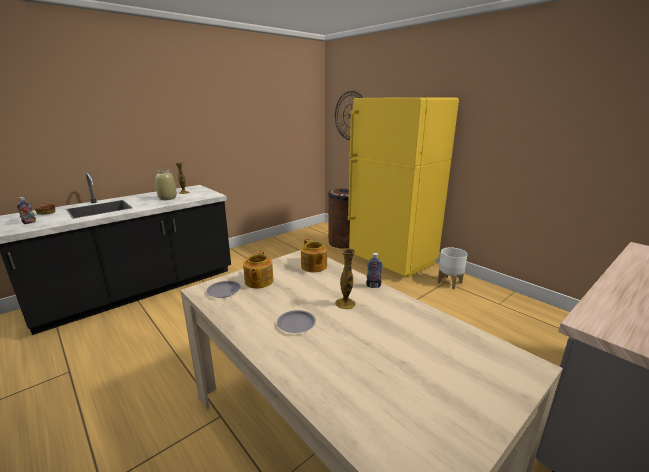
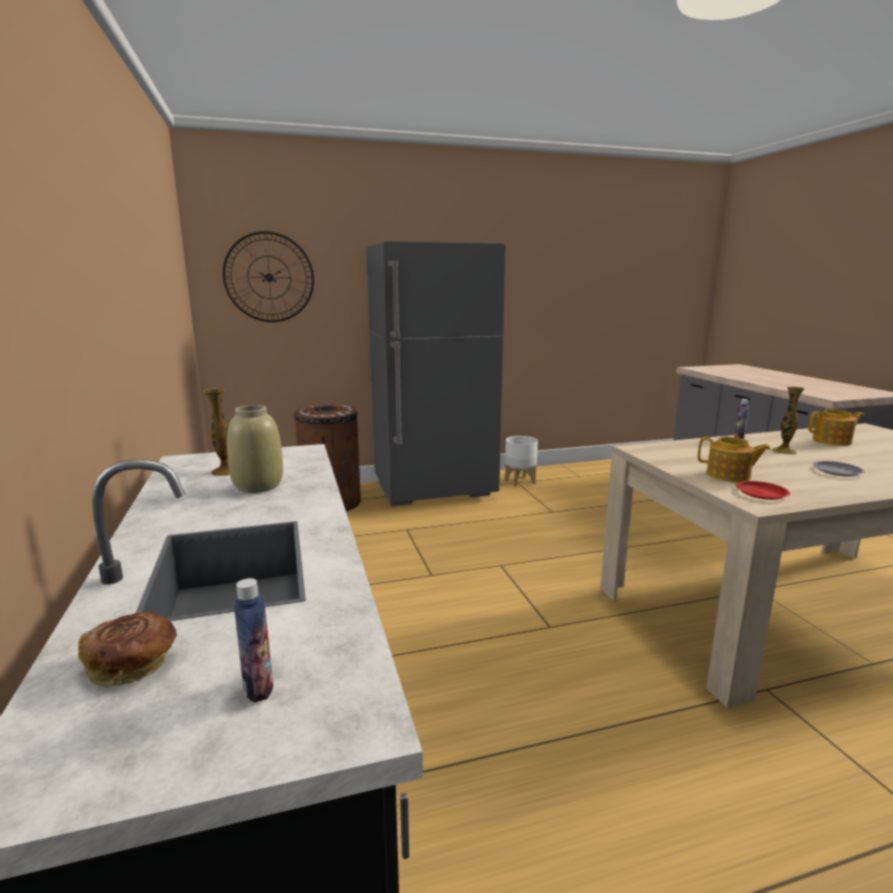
camera: 65 degrees left, 5 degrees down
grey plate [206,281,241,298] -> red plate [736,481,790,500]
teapot [301,239,327,272] -> teapot moved to [808,409,865,446]
yellow fridge [348,97,459,278] -> grey fridge [366,241,506,506]

